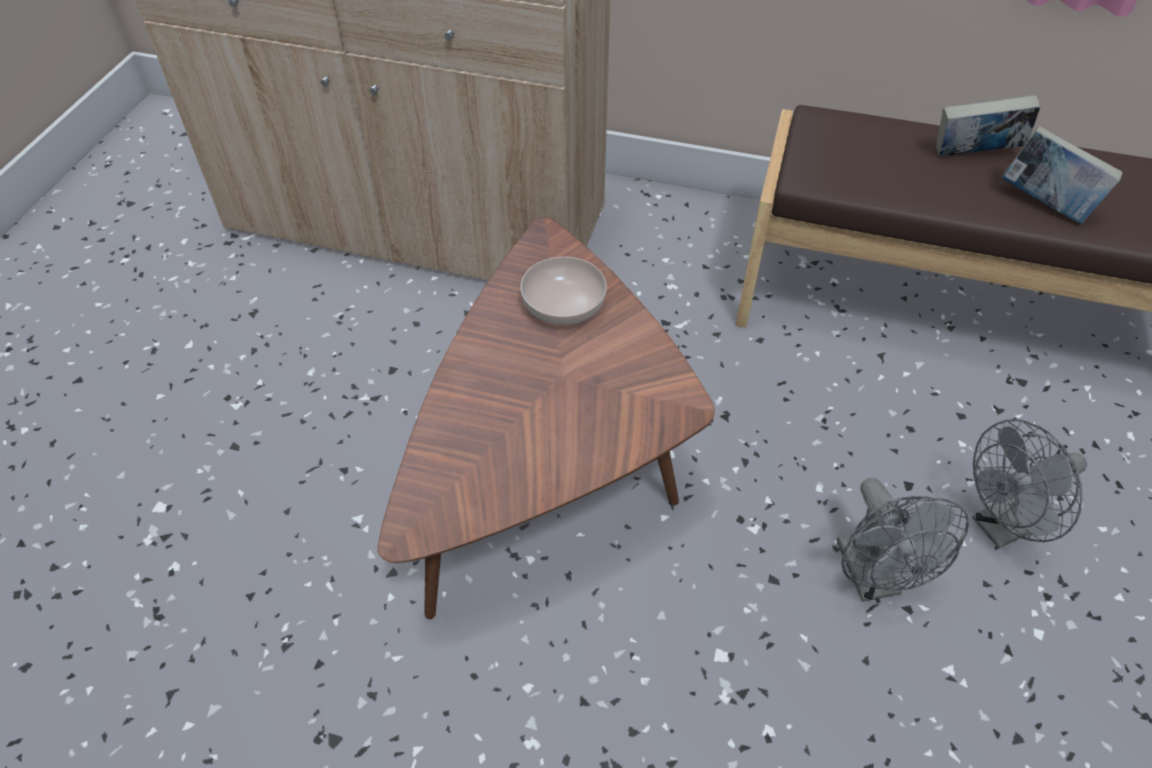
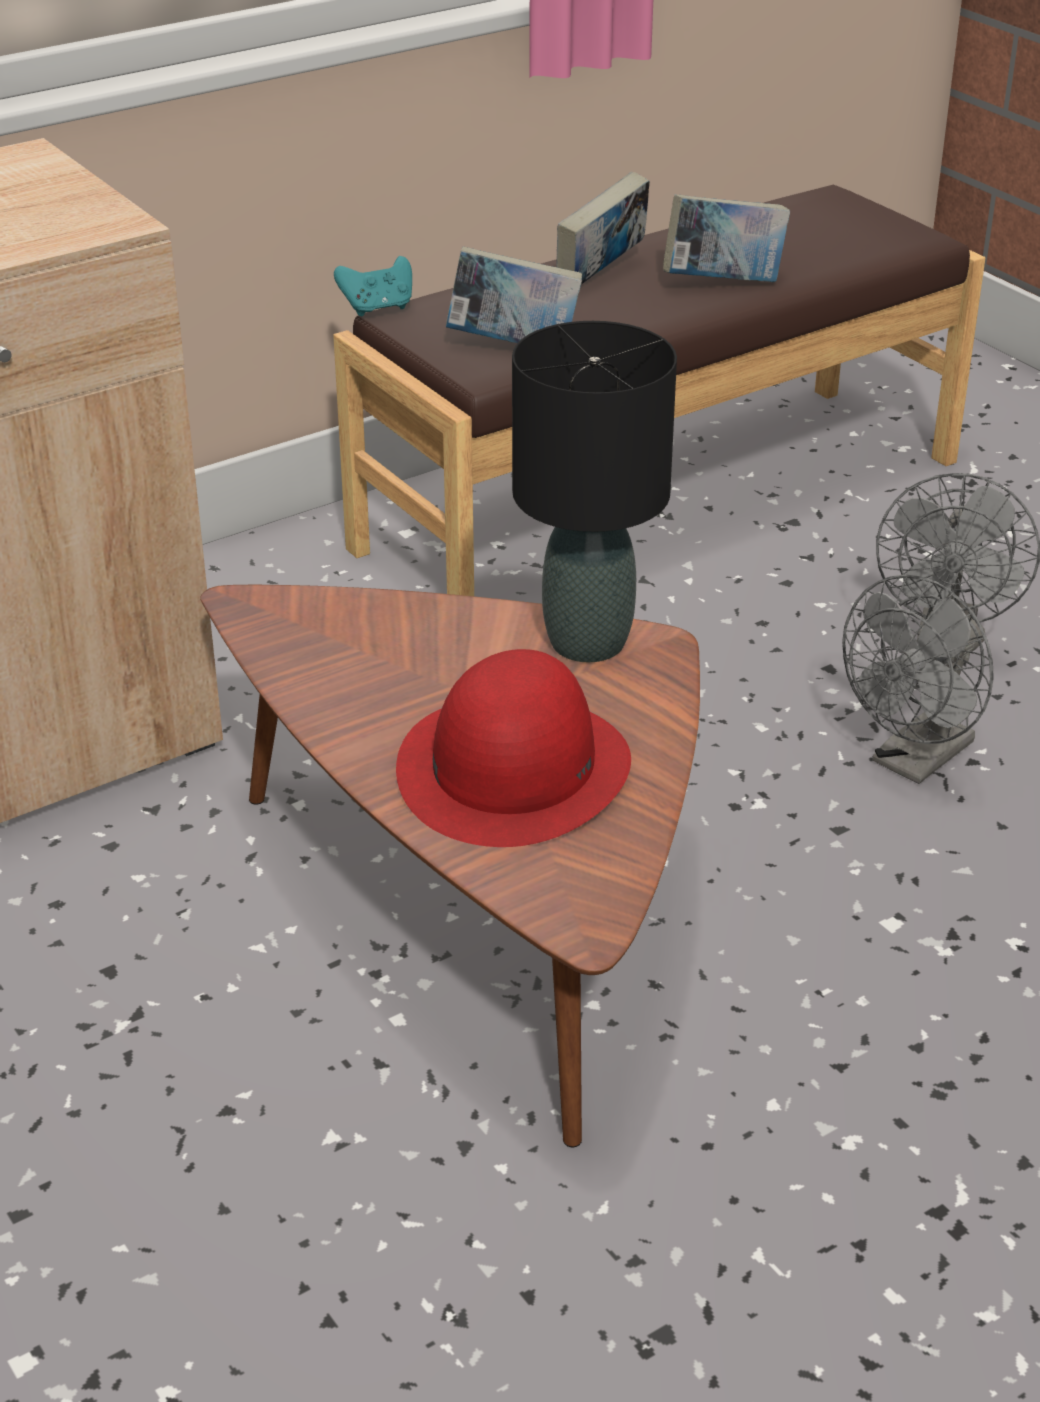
camera: 50 degrees left, 15 degrees down
bowl [520,257,607,325] -> none
grey fan [837,478,969,602] -> grey fan turned 105 degrees clockwise [842,574,994,784]
none -> turquoise game controller [334,256,412,316]
none -> red hat [396,649,631,847]
none -> book [446,247,582,343]
none -> black table lamp [512,321,677,662]

